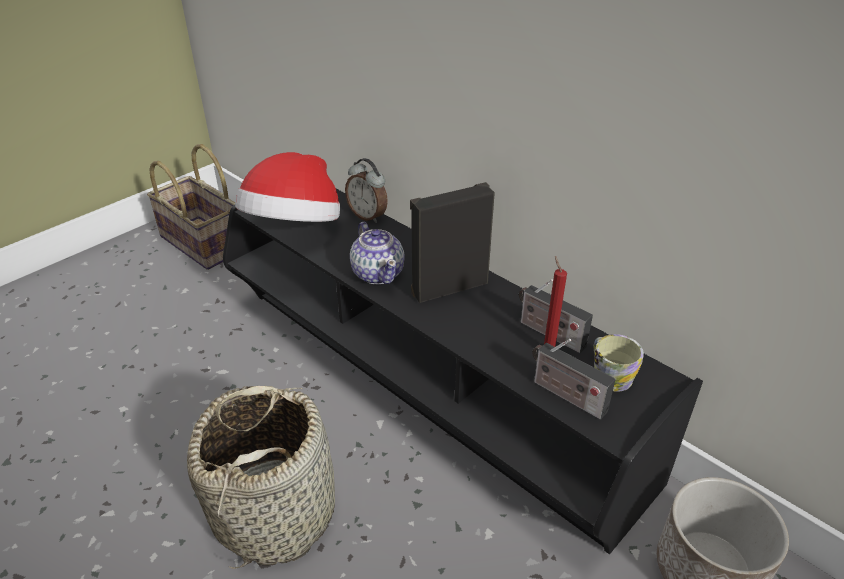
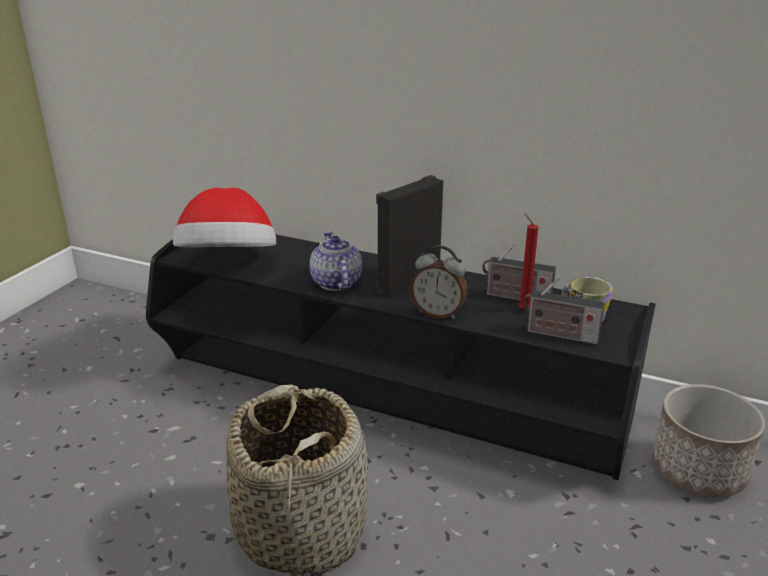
camera: 20 degrees left, 10 degrees down
basket [147,144,235,270] -> none
alarm clock [345,158,388,223] -> alarm clock moved to [410,246,468,319]
teapot [350,222,405,284] -> teapot turned 150 degrees counterclockwise [310,231,362,291]

